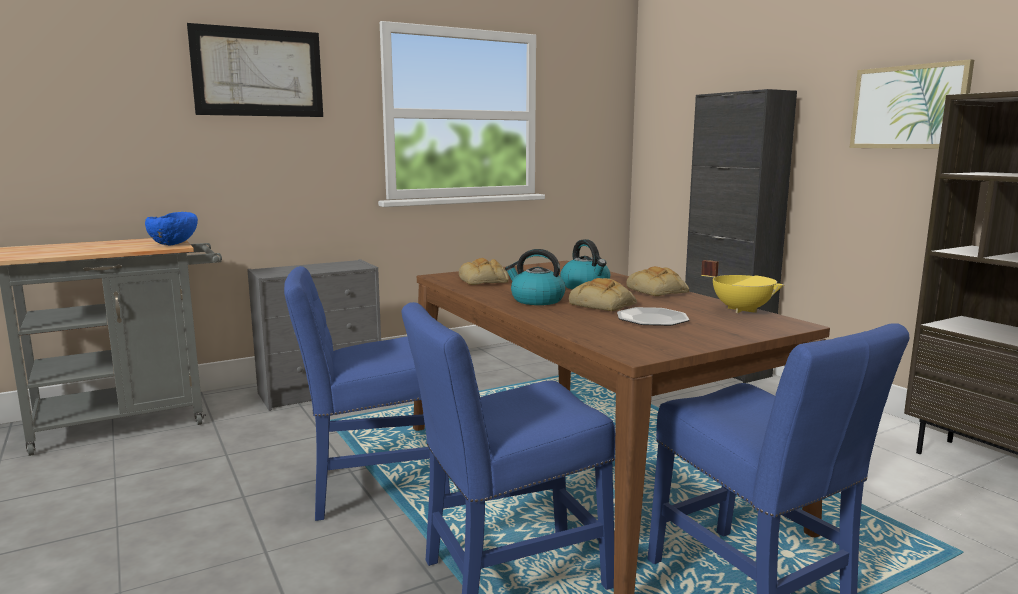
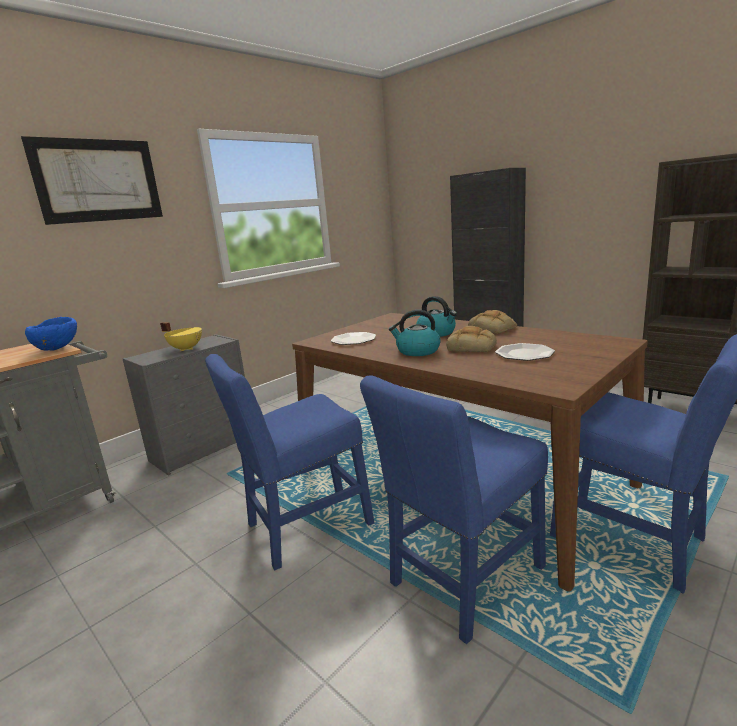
camera: 15 degrees left, 5 degrees up
bread [459,258,509,285] -> plate [331,332,376,345]
yellow cooking pot [701,260,784,313] -> yellow cooking pot moved to [160,322,202,352]
picture [850,59,974,149] -> none

